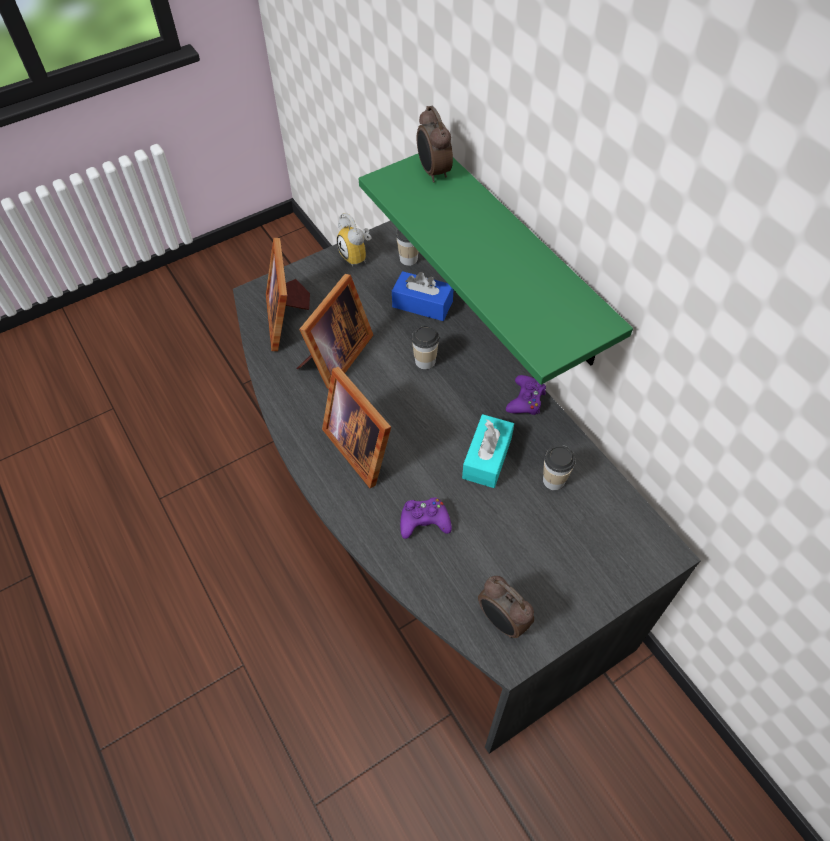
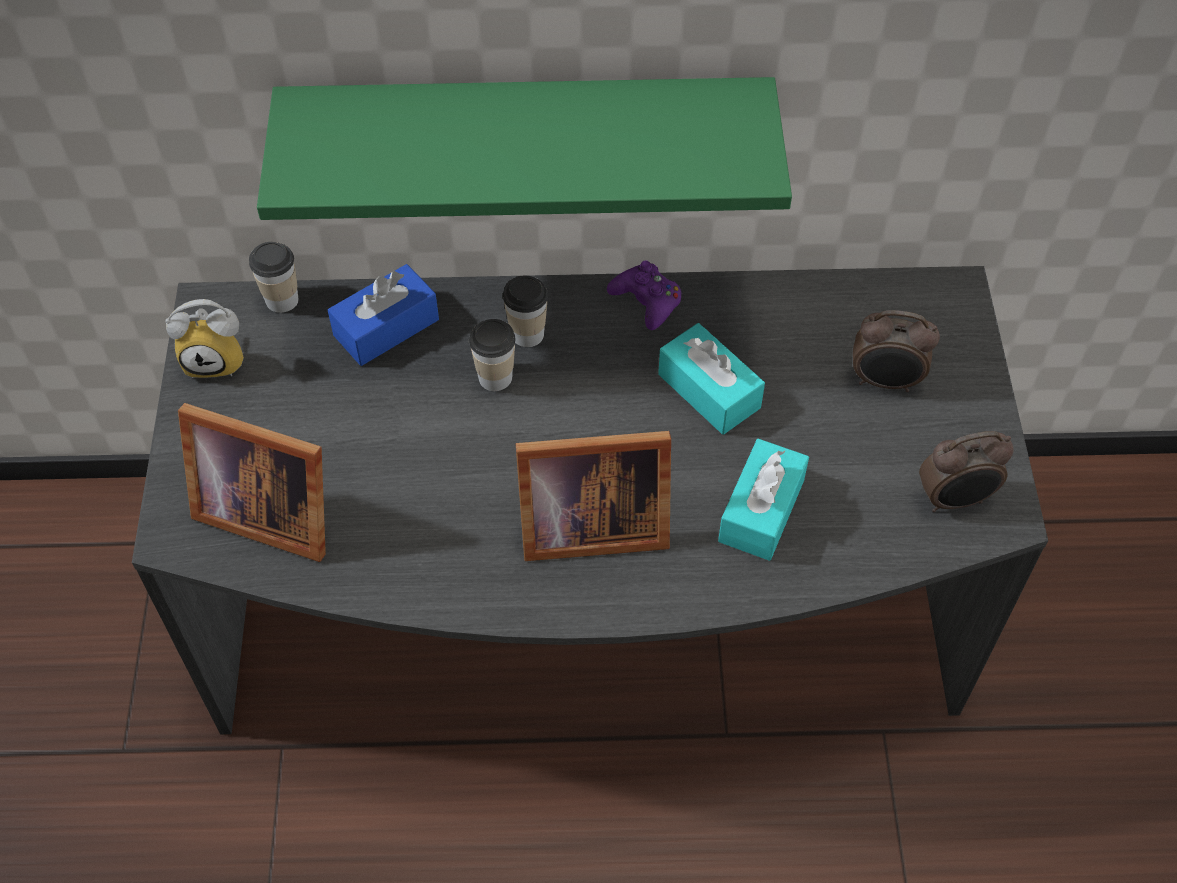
camera: 60 degrees left, 0 degrees up
picture frame [296,274,373,389] -> none
purple game controller [400,497,452,539] -> turquoise tissue box [718,439,809,561]
alarm clock [416,106,453,183] -> alarm clock moved to [853,310,940,392]
cup [543,445,575,490] -> cup moved to [503,276,548,347]

